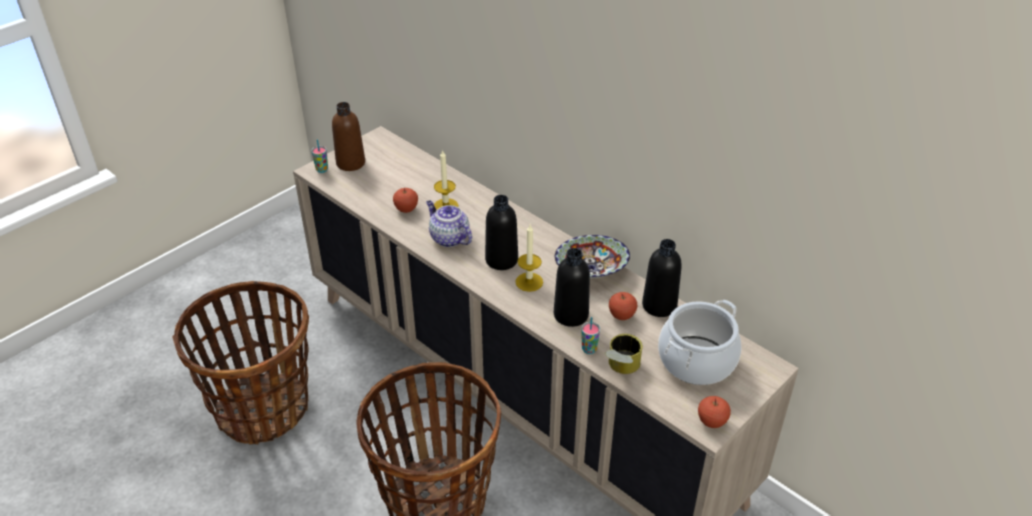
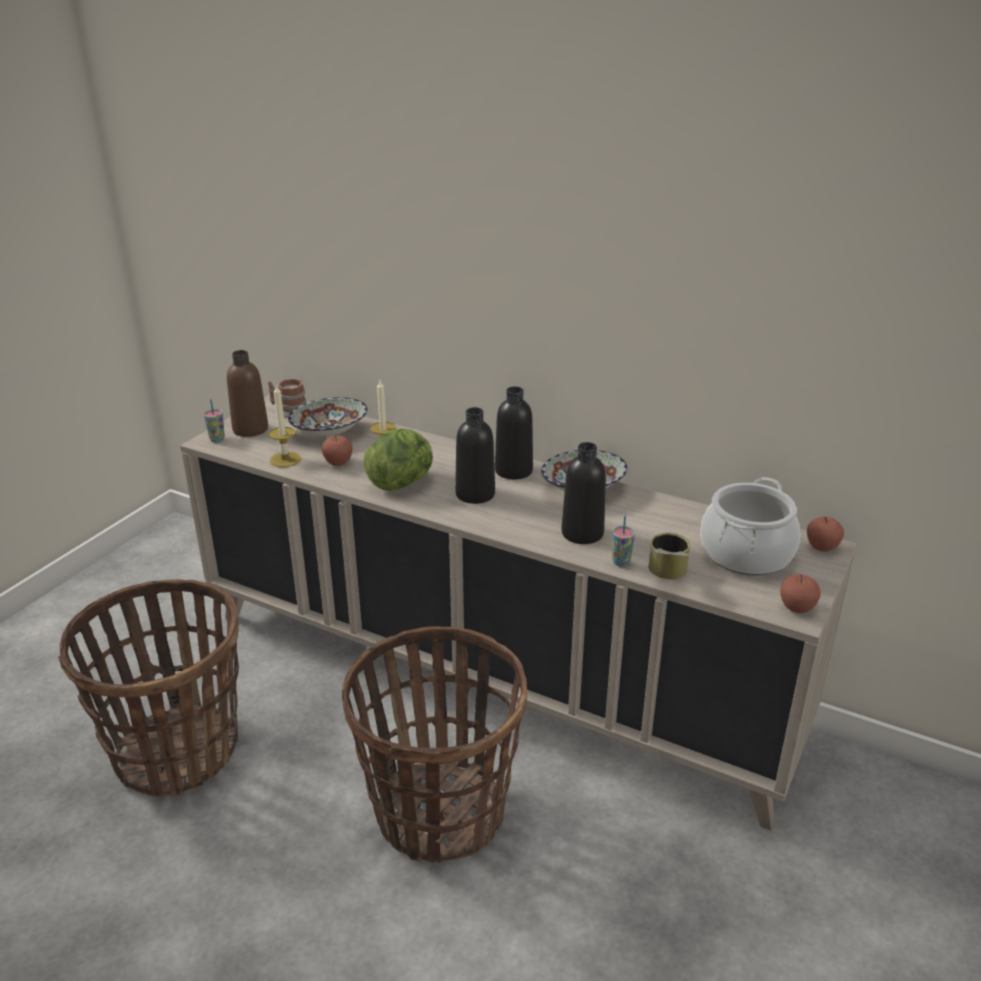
camera: 15 degrees left, 10 degrees down
teapot [426,200,472,247] -> lettuce [363,429,433,491]
candle [515,225,543,292] -> candle moved to [269,384,301,467]
apple [609,292,637,320] -> apple moved to [807,517,844,552]
black bottle [642,239,682,317] -> black bottle moved to [495,386,533,479]
none -> mug [268,379,306,417]
none -> bowl [288,397,367,436]

